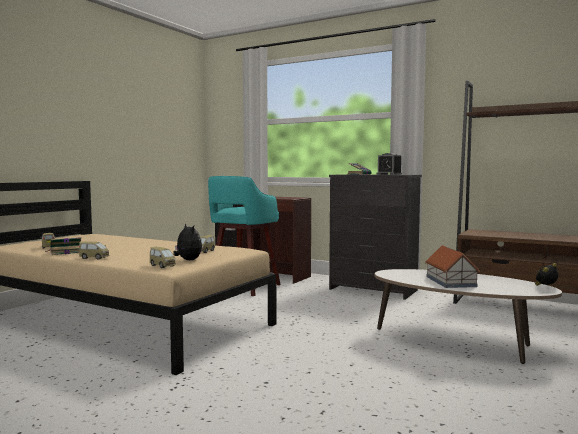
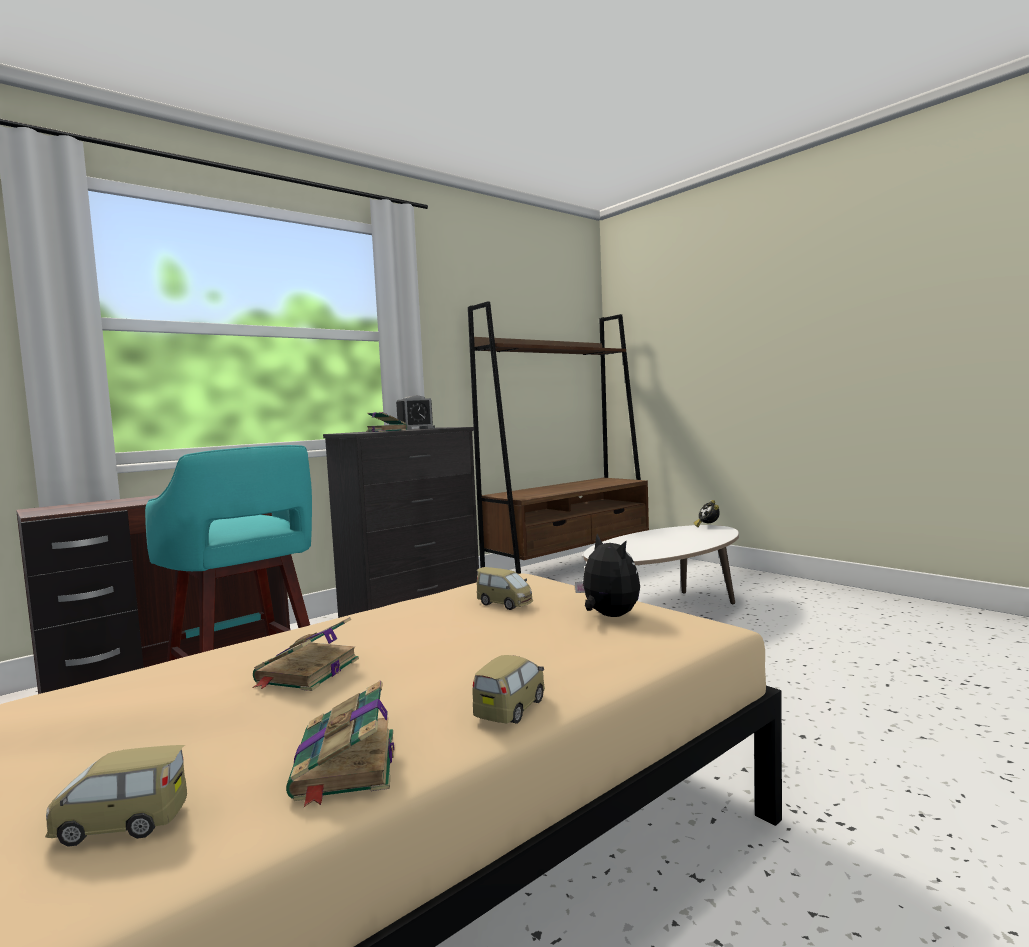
camera: 70 degrees left, 0 degrees up
toy car [150,247,176,268] -> none
plush toy [173,223,202,260] -> plush toy turned 75 degrees clockwise [575,534,640,617]
toy house [425,245,480,288] -> none
none -> book [252,617,359,691]

